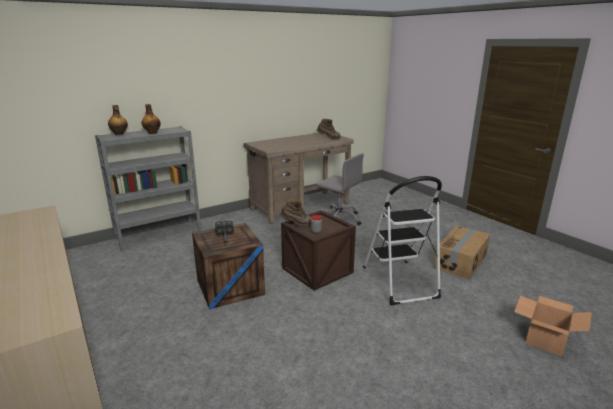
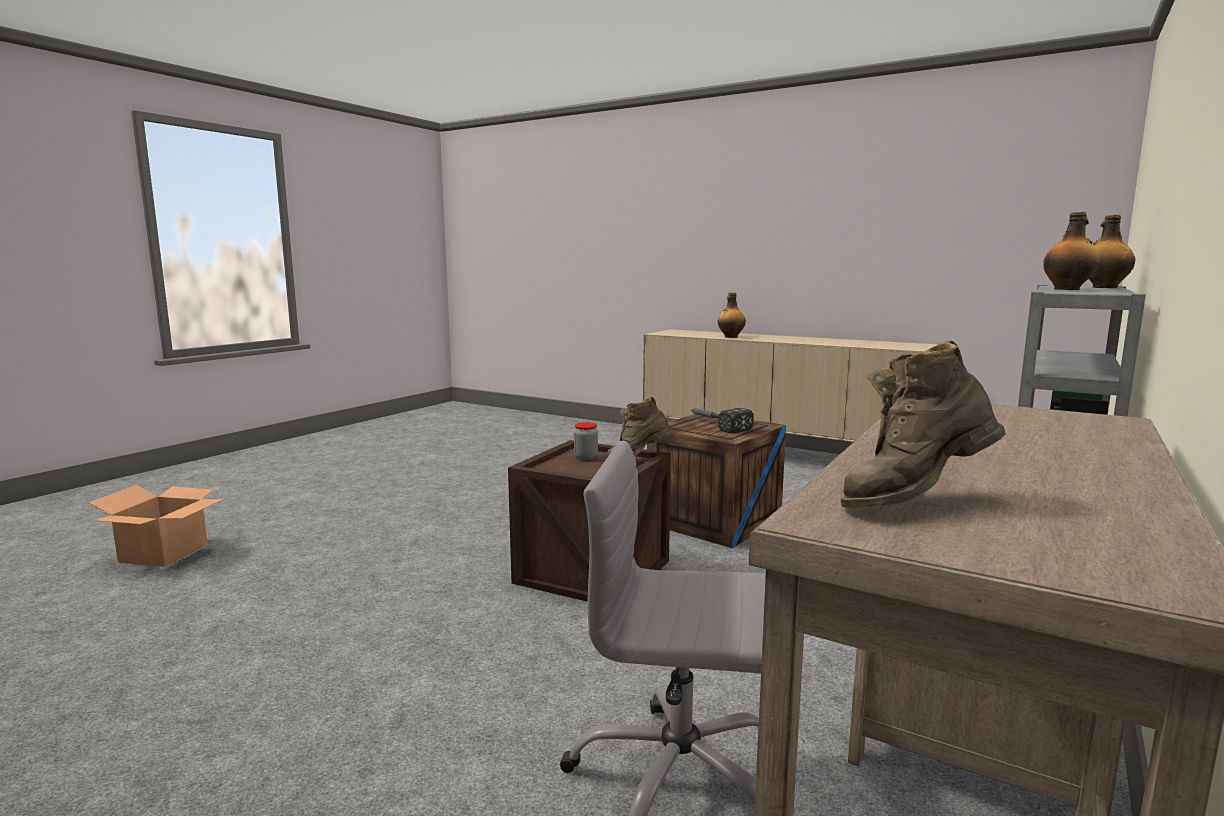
camera: 155 degrees right, 10 degrees down
step ladder [363,176,442,305] -> none
cardboard box [434,226,490,279] -> none
none -> bottle [717,293,746,338]

